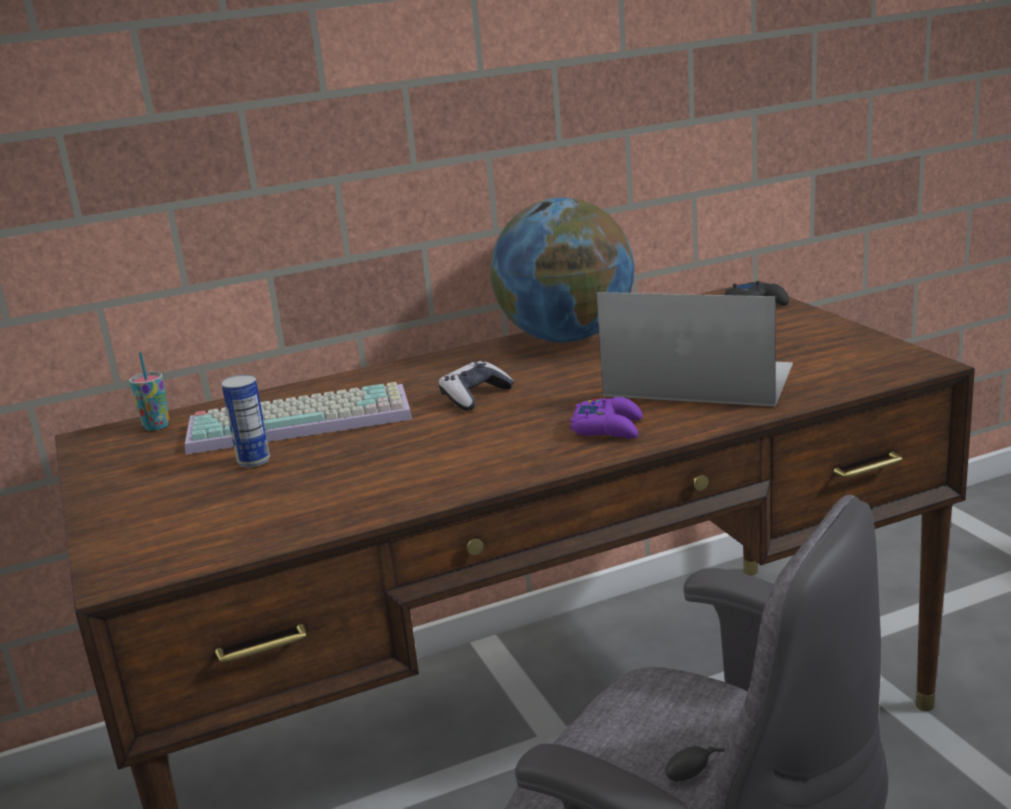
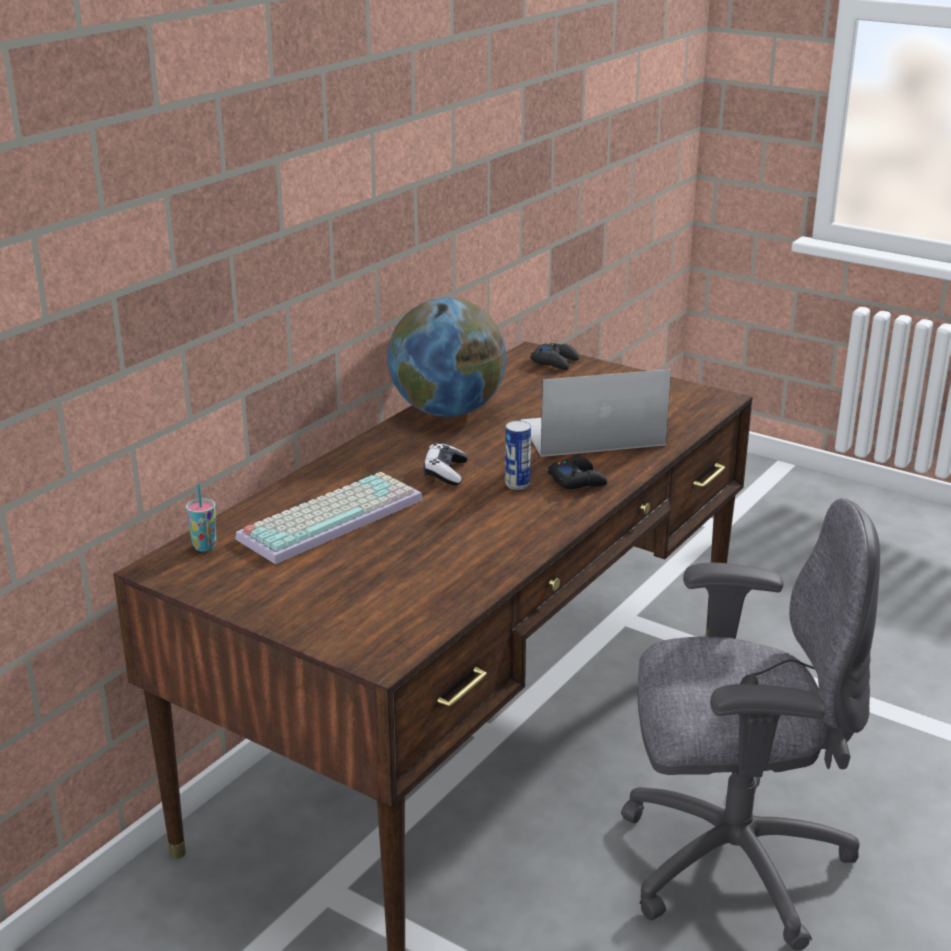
camera: 35 degrees left, 5 degrees up
can [222,375,270,468] -> can moved to [505,420,531,490]
purple game controller [570,397,643,438] -> black game controller [548,456,607,489]

